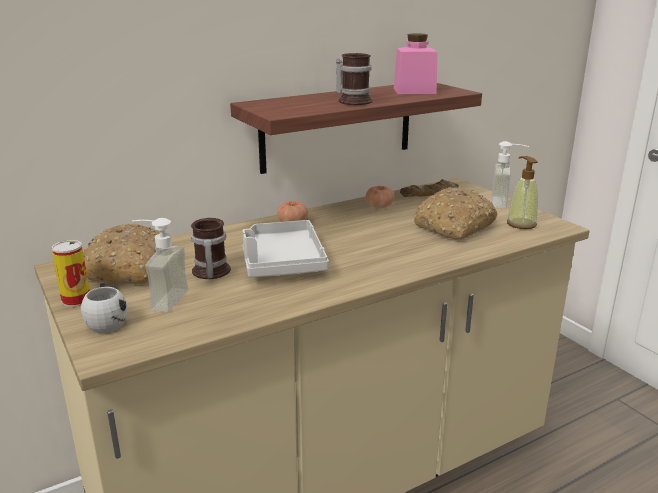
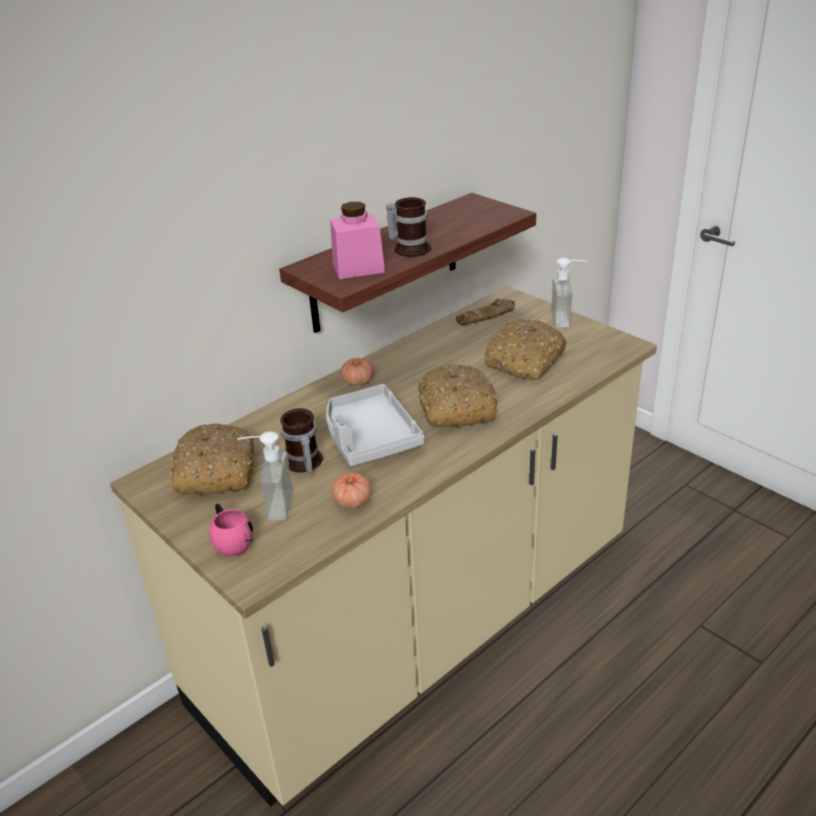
camera: 10 degrees left, 10 degrees up
can [51,240,90,307] -> none
white mug [81,283,127,333] -> pink mug [209,504,253,556]
tomato [366,186,395,208] -> tomato moved to [331,473,372,508]
pink jar [394,33,437,94] -> pink jar moved to [330,202,385,279]
soap dispenser [507,156,538,229] -> none
none -> bread [418,364,498,427]

